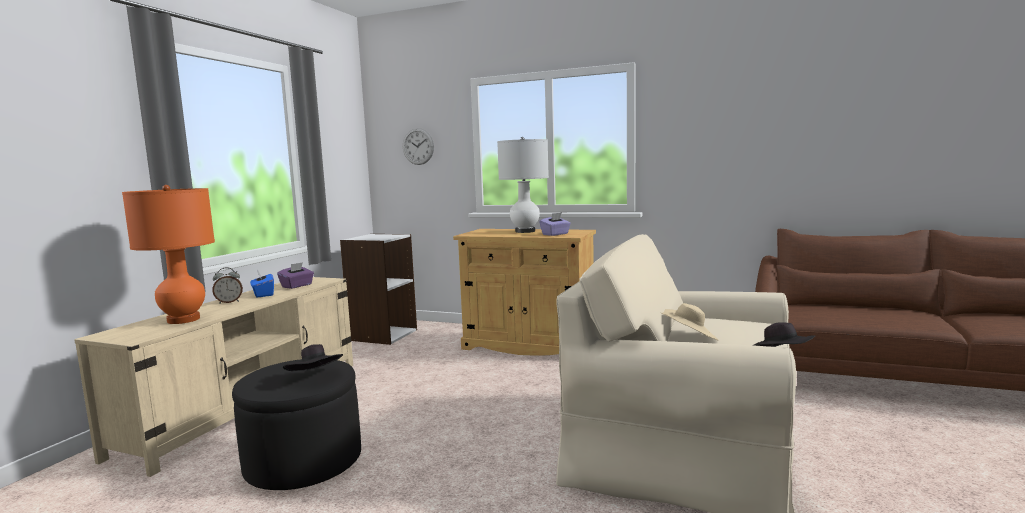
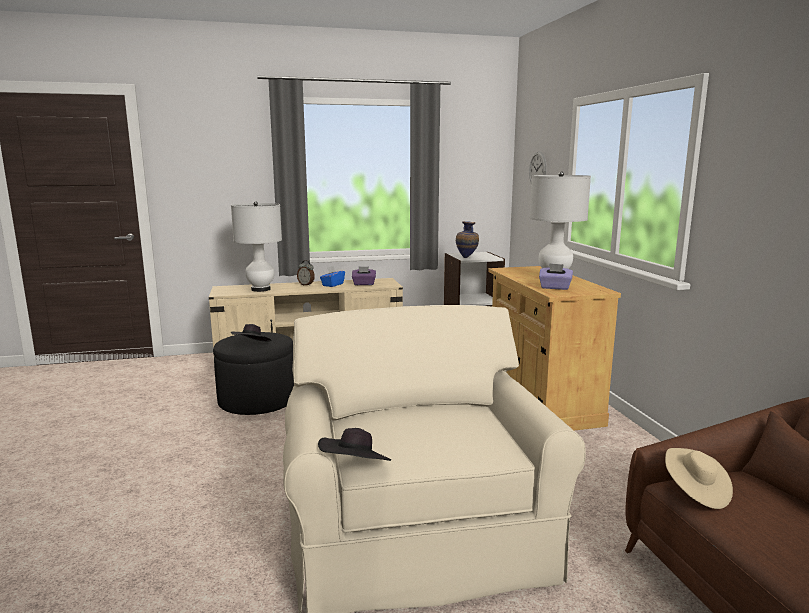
camera: 55 degrees right, 5 degrees up
orange table lamp [122,185,215,324] -> white table lamp [231,201,282,292]
beige hat [661,303,719,341] -> beige hat moved to [665,448,733,509]
none -> vase [456,221,479,258]

